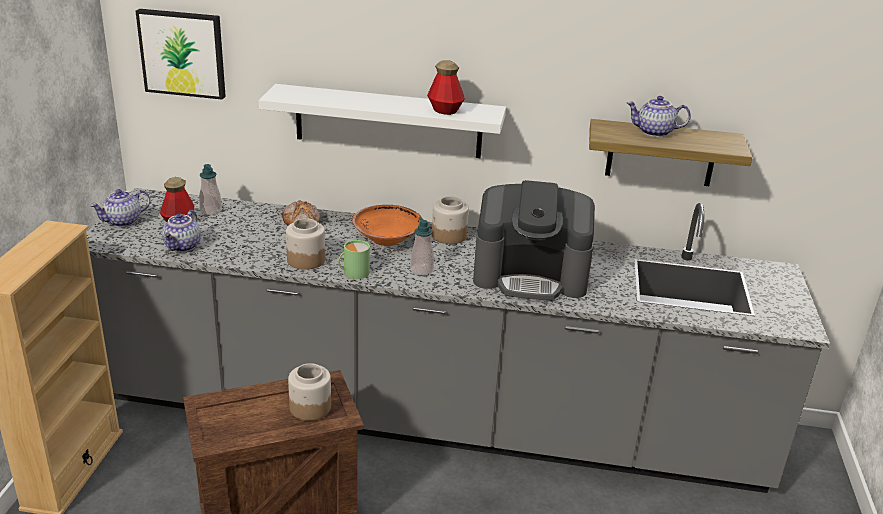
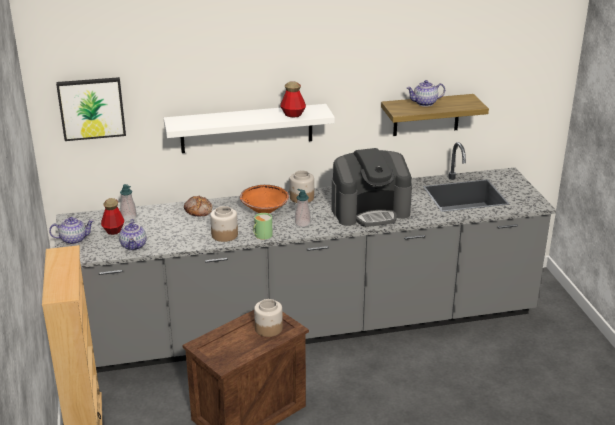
camera: 20 degrees left, 0 degrees up
teapot [90,189,150,227] -> teapot turned 135 degrees counterclockwise [49,217,94,245]

